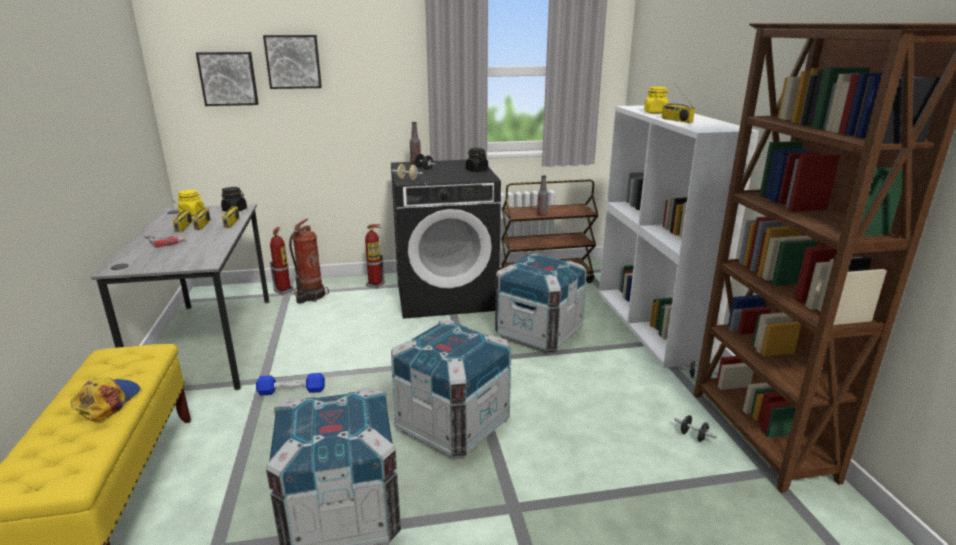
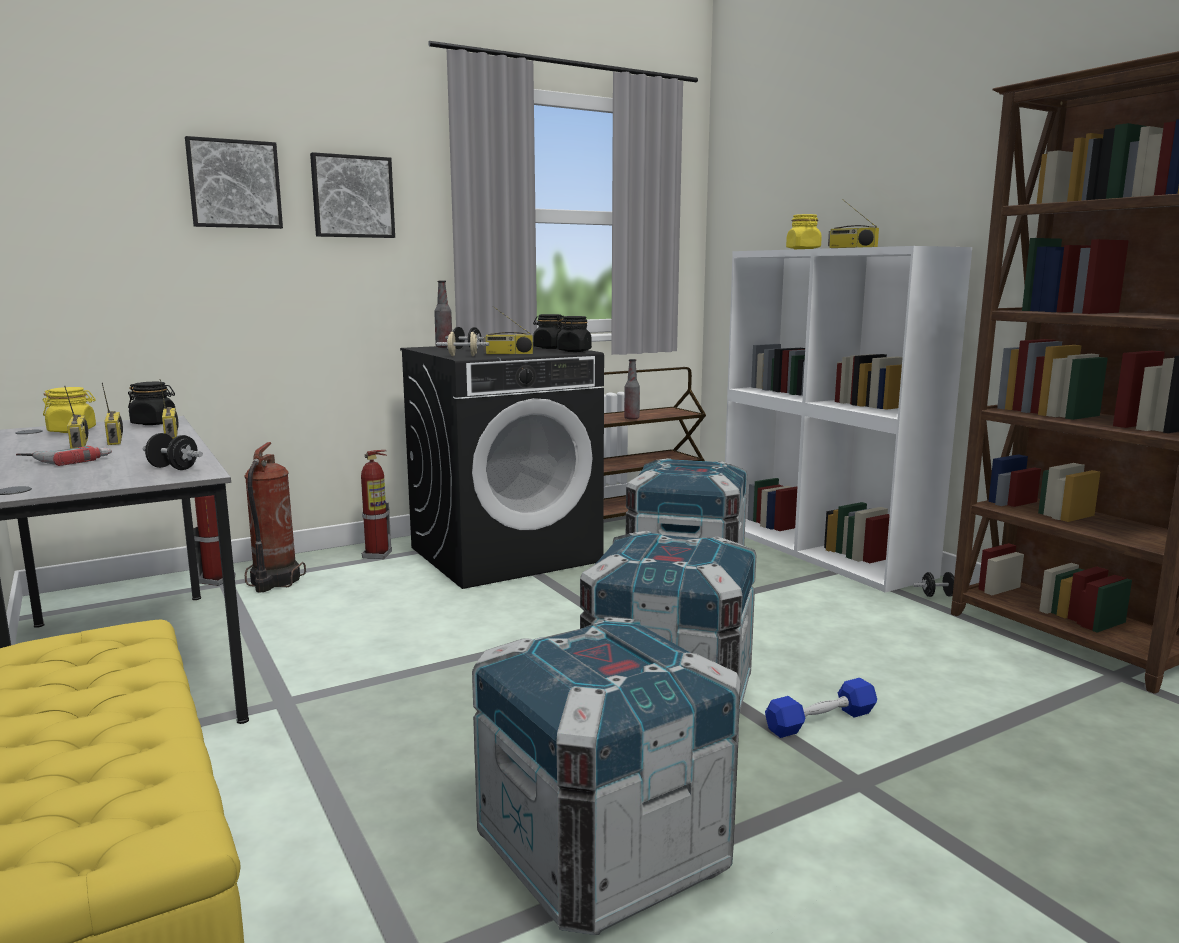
camera: 20 degrees left, 10 degrees down
cap [70,377,140,421] -> none
picture [196,52,258,106] -> picture moved to [310,152,395,238]
blue dumbbell [256,373,325,395] -> blue dumbbell moved to [765,678,877,738]
black dumbbell [674,415,717,442] -> black dumbbell moved to [143,433,203,470]
none -> radio [483,306,533,354]
none -> black jar [557,316,592,352]

